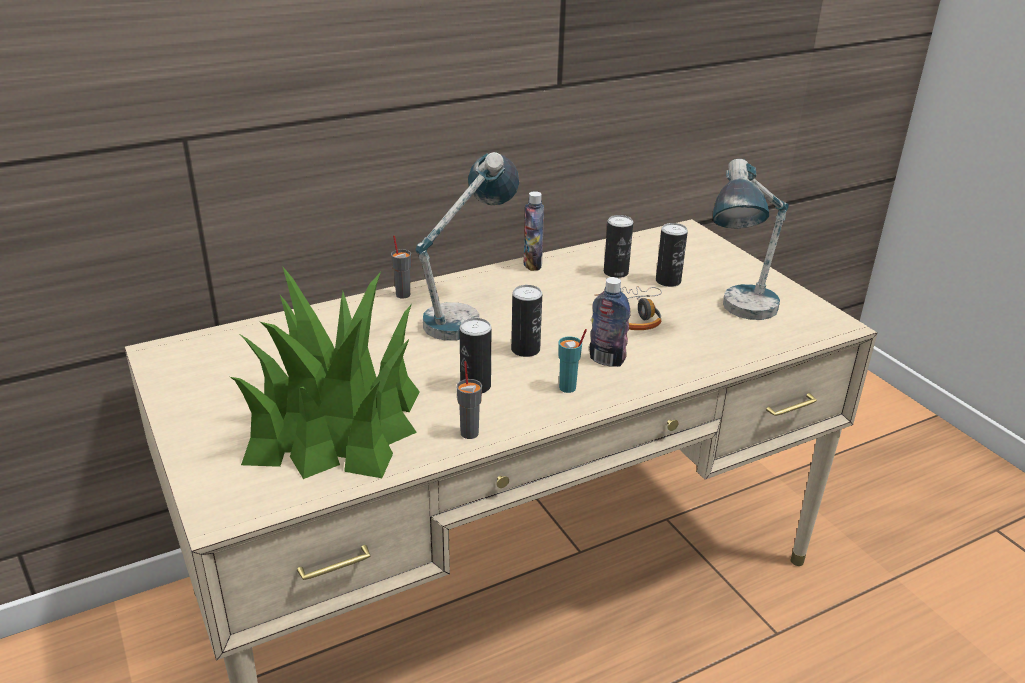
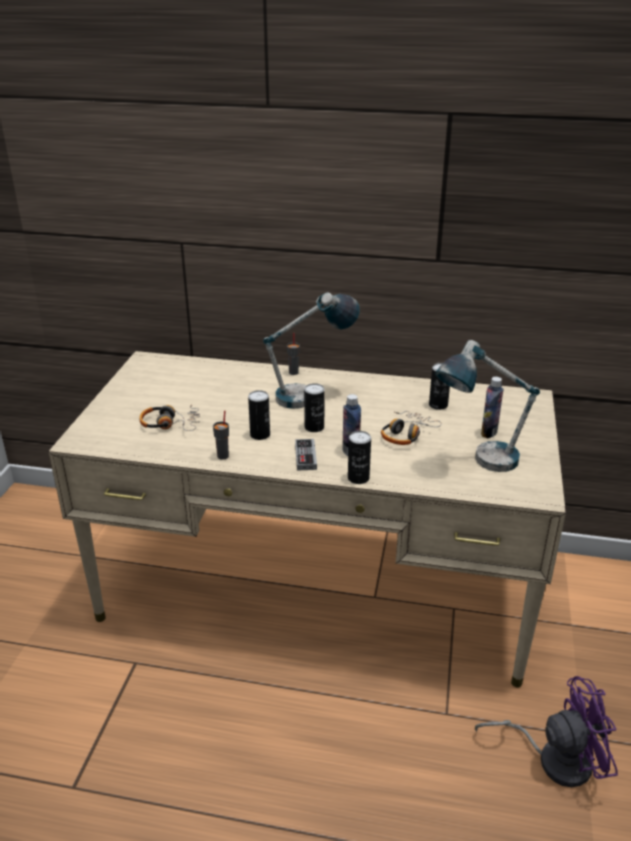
camera: 40 degrees right, 0 degrees up
potted plant [230,266,420,479] -> headphones [140,404,200,431]
bottle [524,191,544,271] -> bottle moved to [481,377,504,438]
turquoise cup [558,329,587,393] -> game controller [295,439,317,471]
can [656,223,688,287] -> can moved to [348,431,371,484]
none -> purple fan [475,676,618,787]

